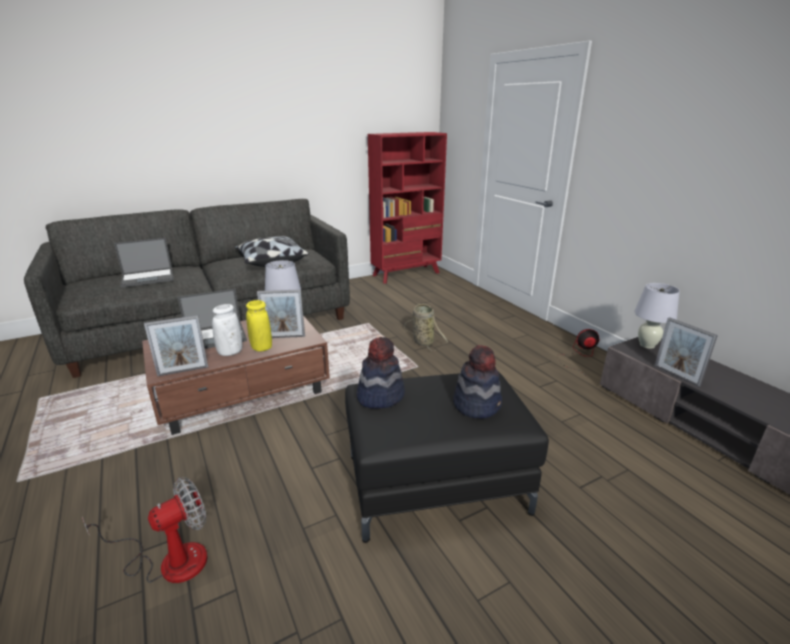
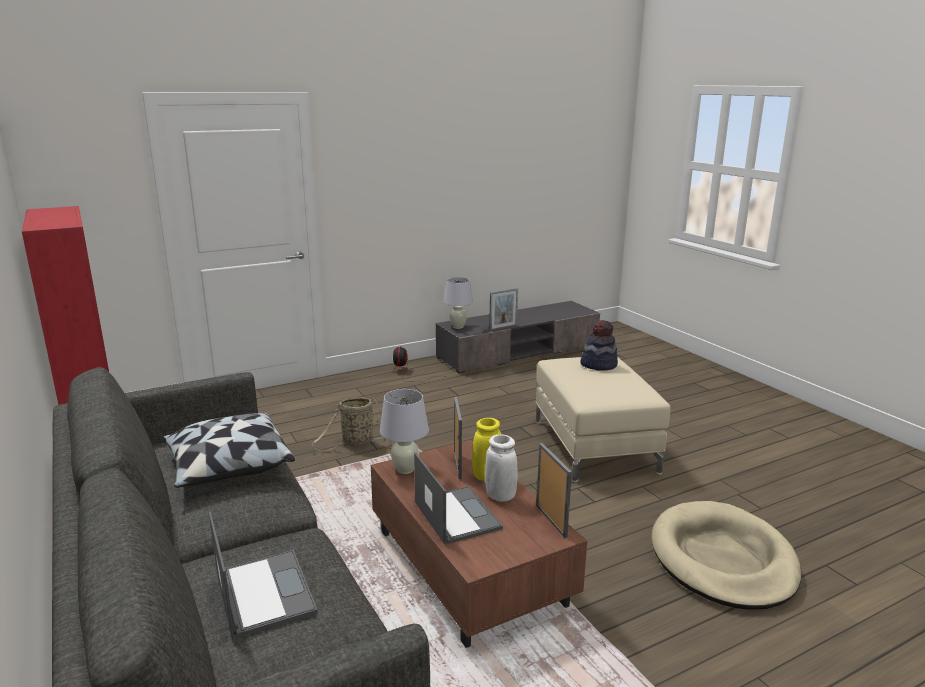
camera: 90 degrees left, 5 degrees down
fan [82,477,208,583] -> beige dog bed [651,501,801,610]
black ottoman [345,372,549,543] -> beige ottoman [536,357,670,482]
hat [357,337,405,409] -> none

